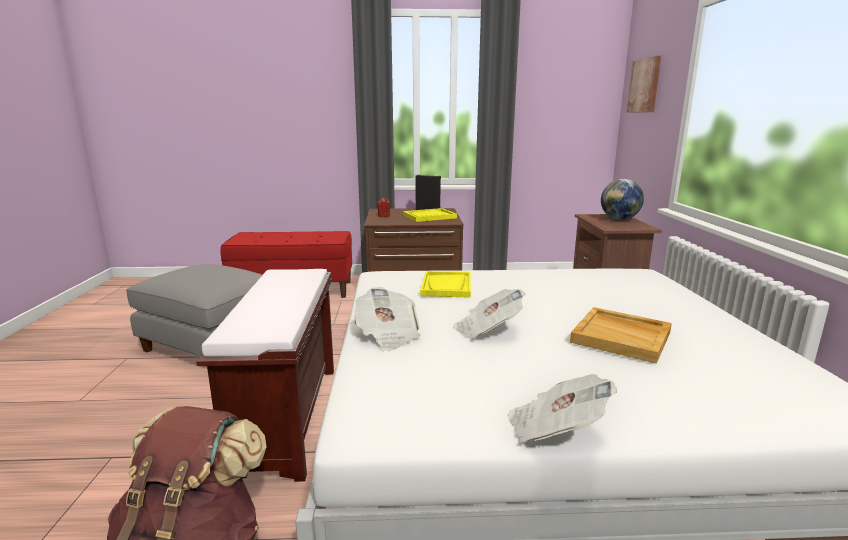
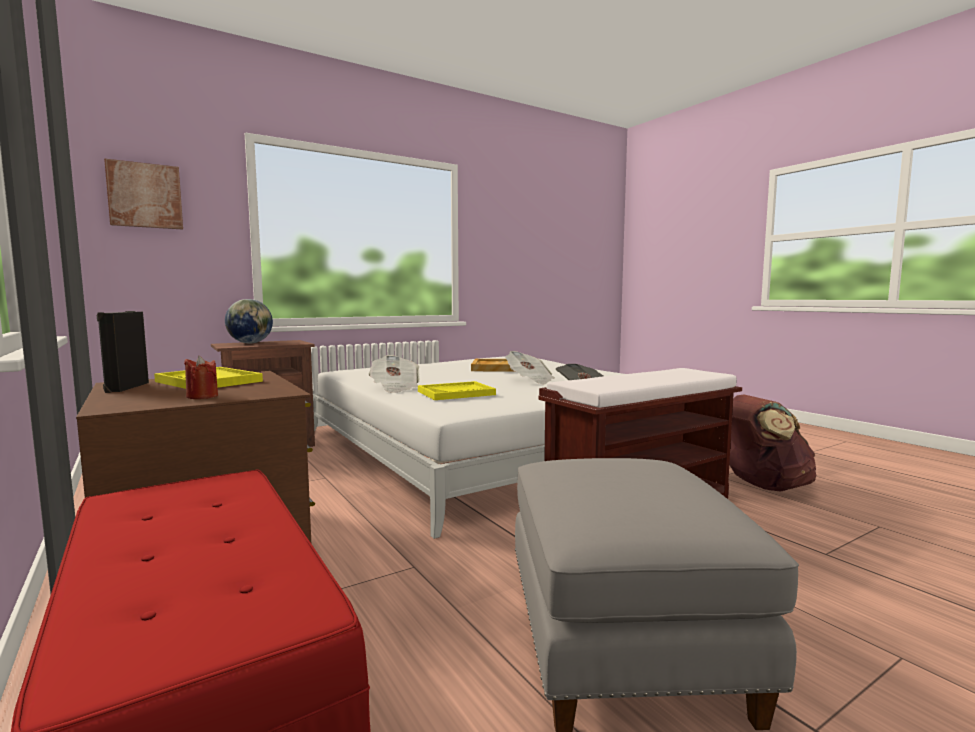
camera: 120 degrees left, 10 degrees down
newspaper [507,374,617,442] -> newspaper moved to [369,355,420,393]

